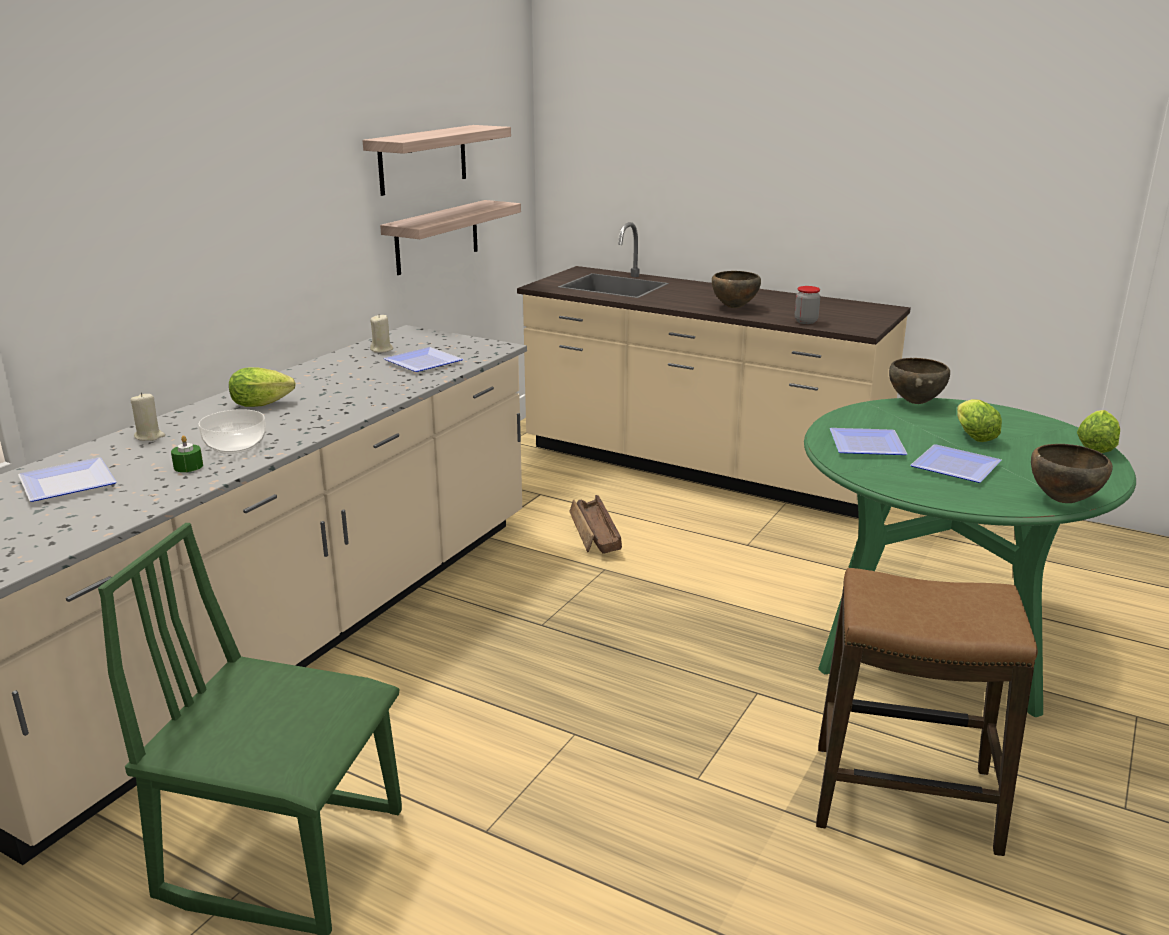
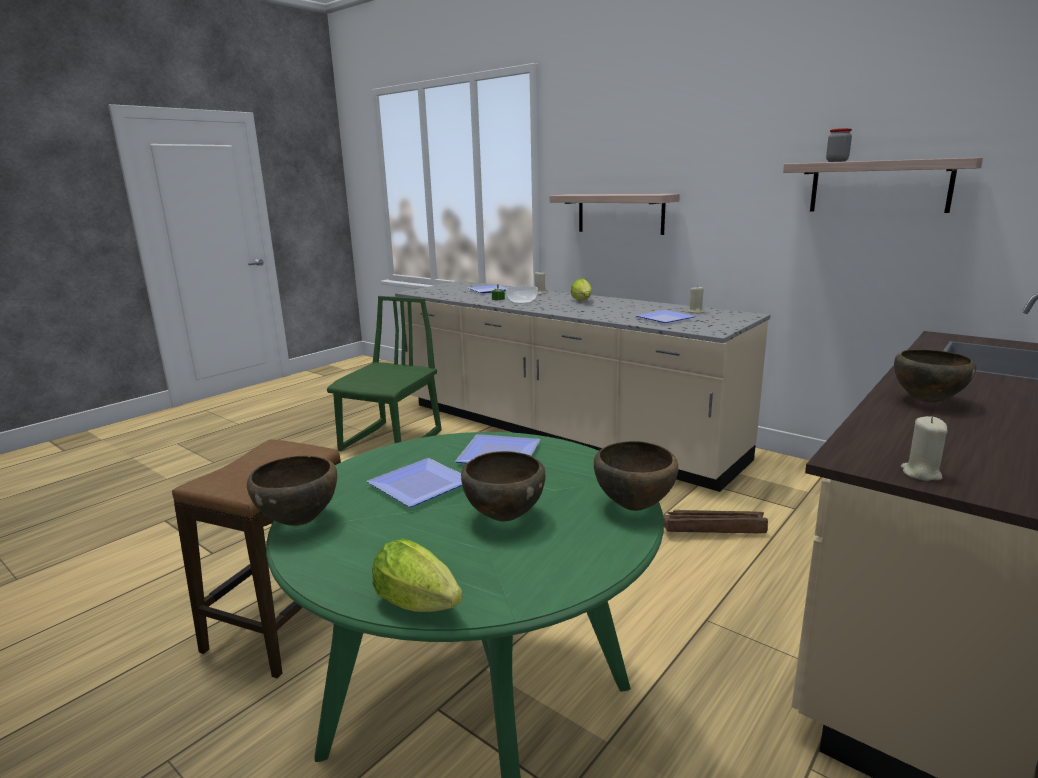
camera: 100 degrees right, 5 degrees down
shelf [380,200,521,275] -> shelf moved to [550,194,680,235]
jar [795,286,820,324] -> jar moved to [826,128,852,162]
lettuce [957,399,1002,442] -> brown bowl [461,451,545,521]
none -> beige candle [901,416,948,481]

